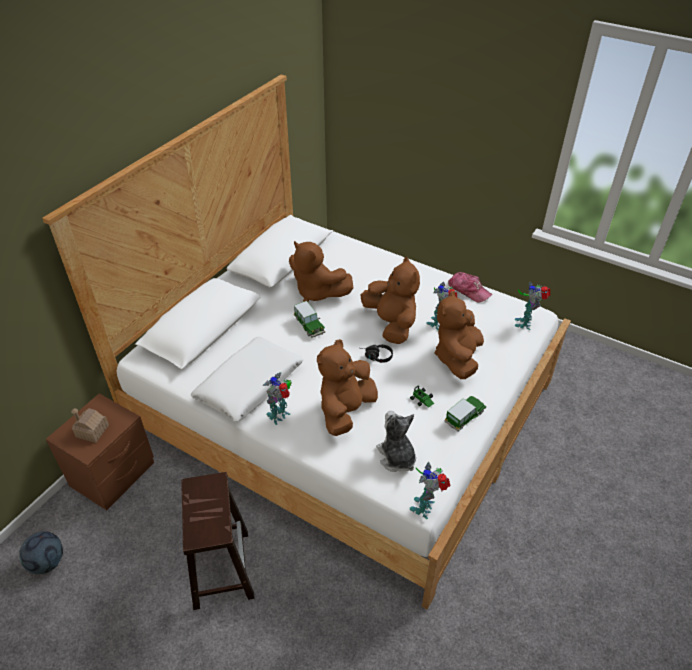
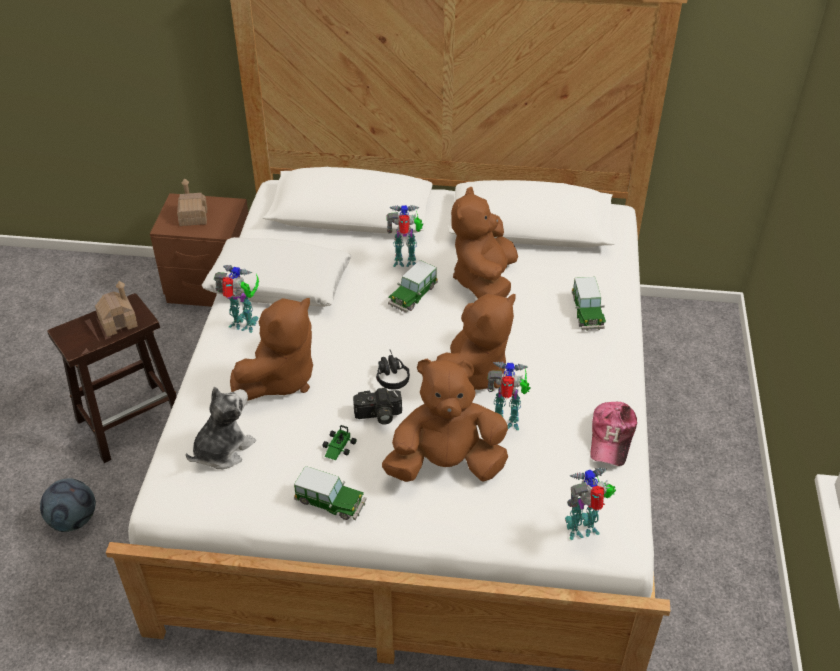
camera: 65 degrees right, 0 degrees up
football [19,531,63,574] -> football moved to [40,478,96,532]
brown plush toy [317,339,378,436] -> brown plush toy turned 120 degrees clockwise [230,298,313,401]
toy robot [410,462,450,519] -> toy robot moved to [386,205,423,267]
none -> toy house [95,281,138,337]
none -> camera [353,388,402,425]
none -> toy car [572,277,606,331]

